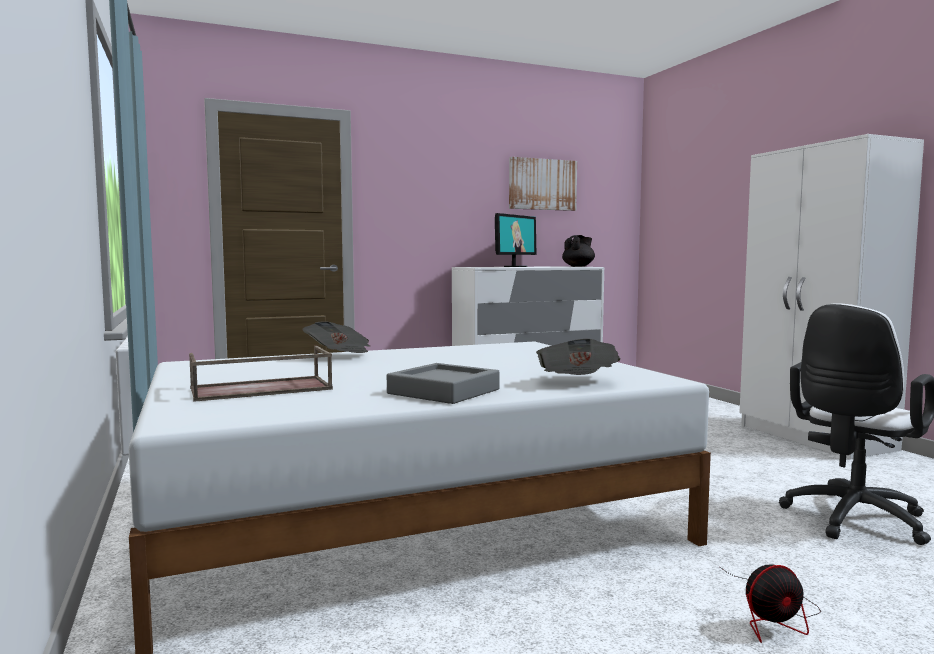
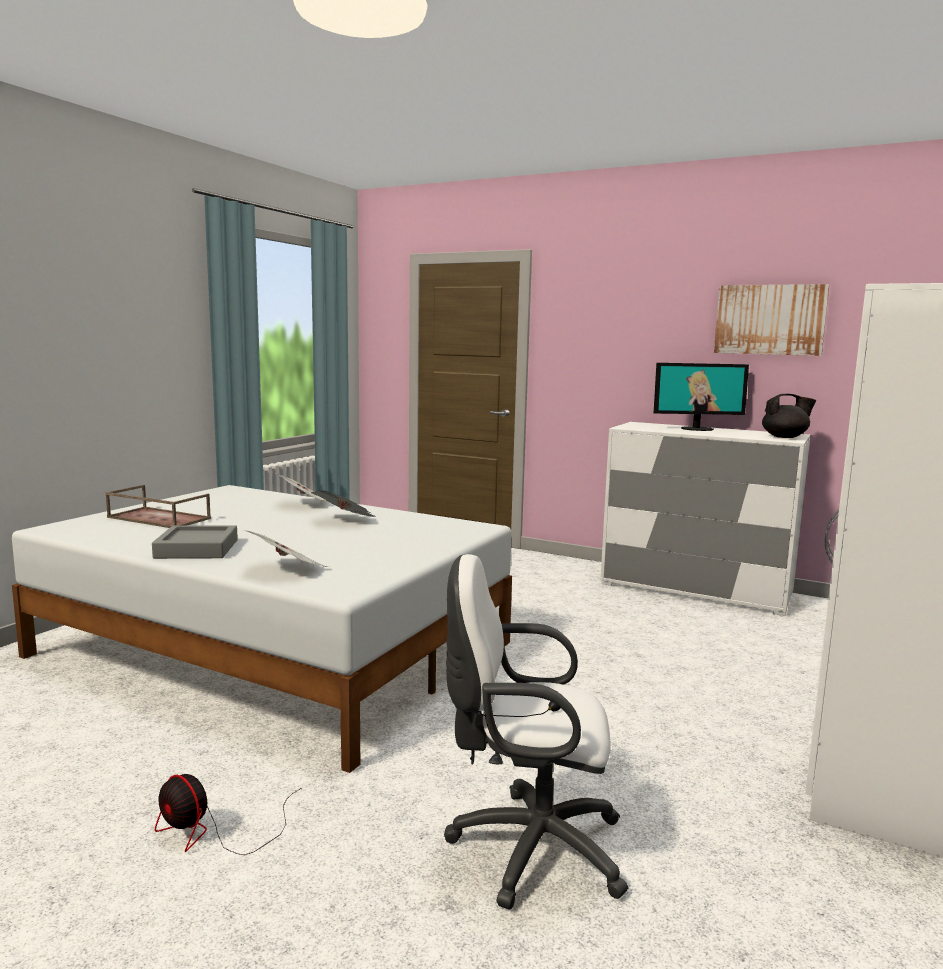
camera: 50 degrees right, 5 degrees up
none -> newspaper [311,490,375,517]

